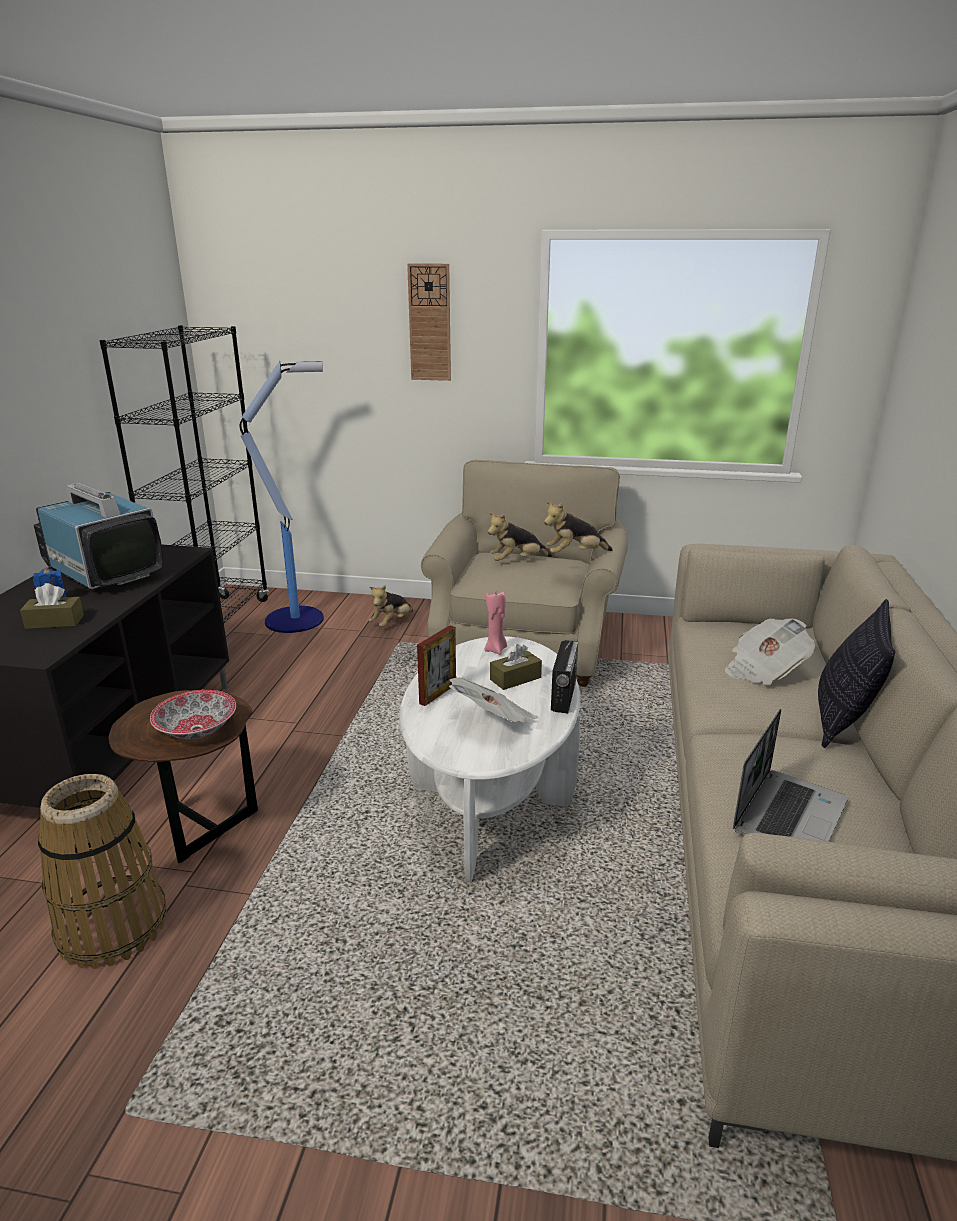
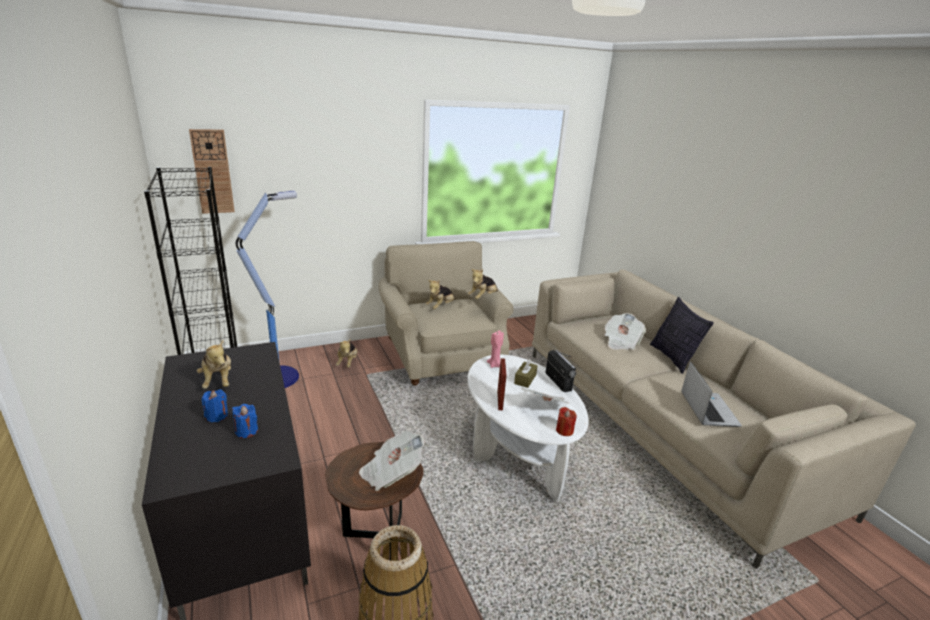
camera: 35 degrees left, 0 degrees up
brown tissue box [20,583,84,629] -> blue candle [232,404,258,438]
television [34,483,163,590] -> plush toy [197,339,231,389]
bowl [150,690,236,739] -> newspaper [359,431,425,491]
wall clock [407,263,451,381] -> wall clock moved to [189,129,235,214]
none -> red candle [556,407,577,436]

